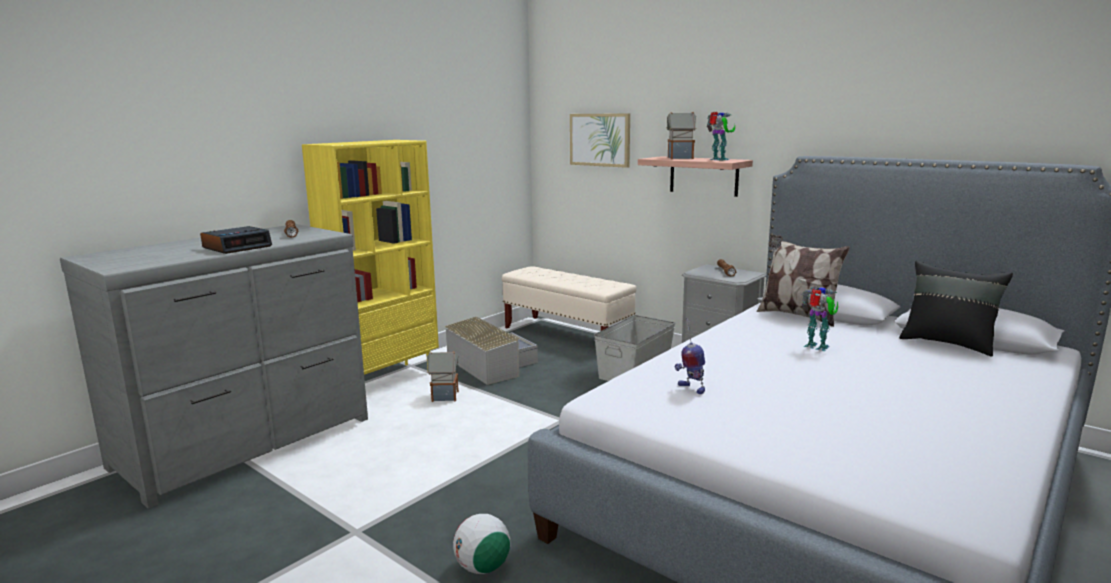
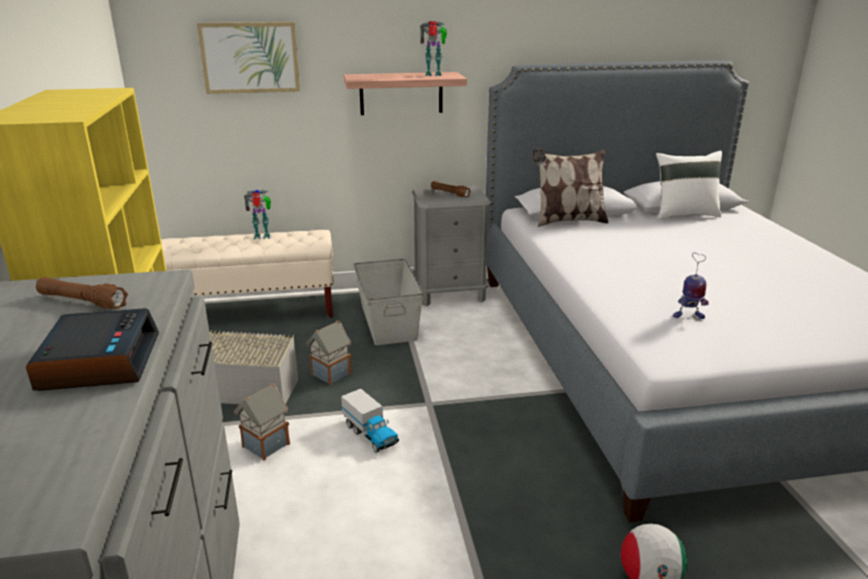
camera: 50 degrees left, 10 degrees up
toy house [666,112,696,159] -> toy house moved to [306,320,351,385]
toy robot [802,286,838,351] -> toy robot moved to [244,189,271,239]
black pillow [899,261,1013,357] -> white pillow [656,151,722,220]
none -> toy truck [341,389,399,453]

